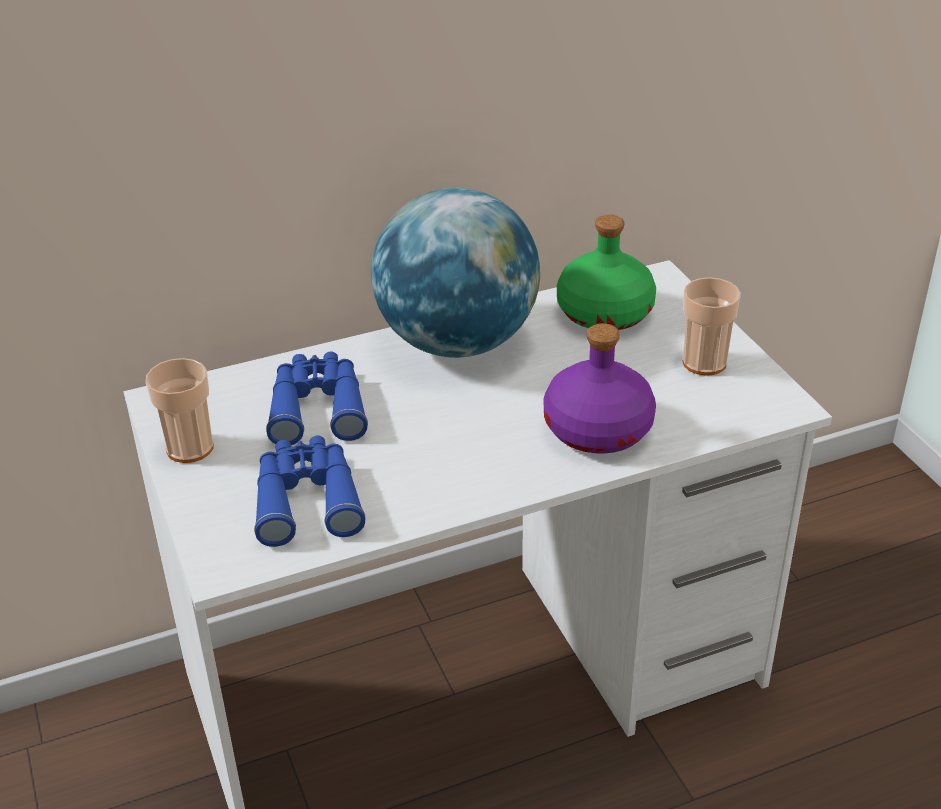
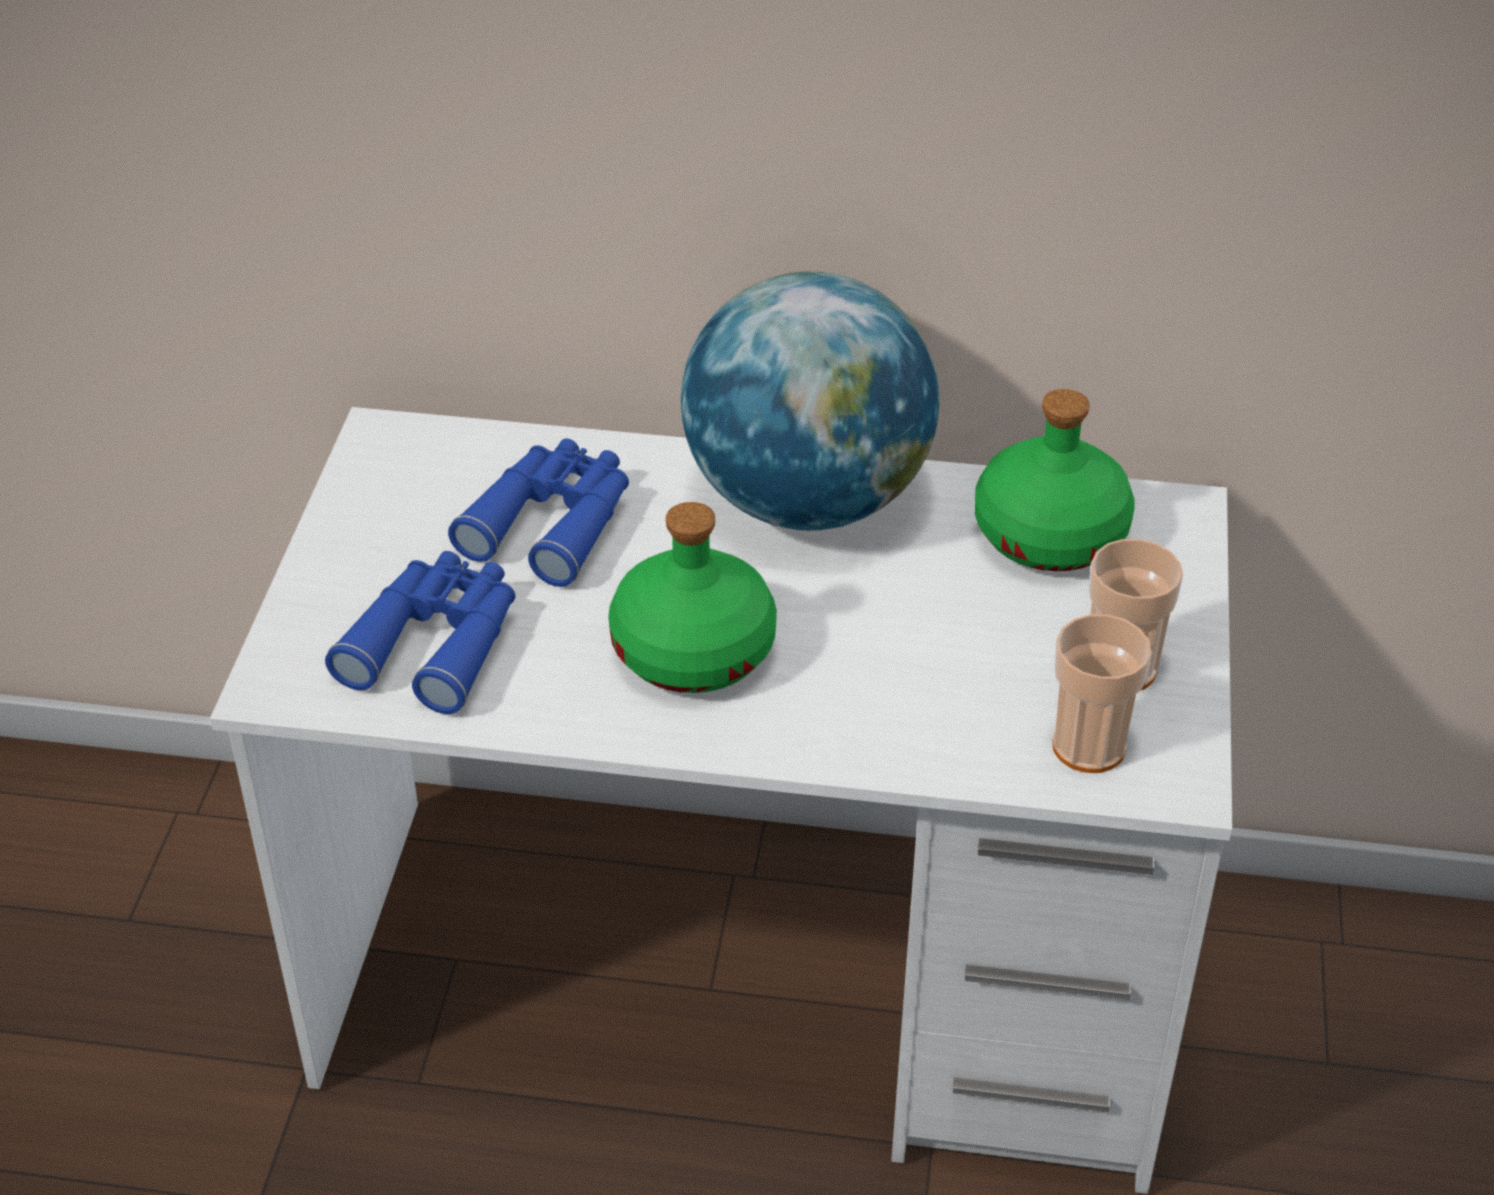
camera: 30 degrees right, 5 degrees up
cup [146,358,214,463] -> cup moved to [1052,614,1152,773]
purple bottle [544,323,656,453] -> none
none -> green bottle [608,502,777,693]

